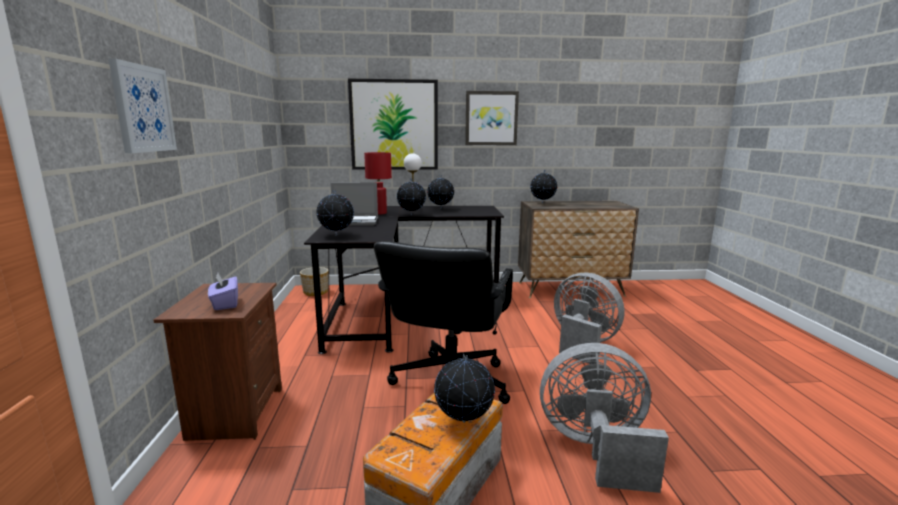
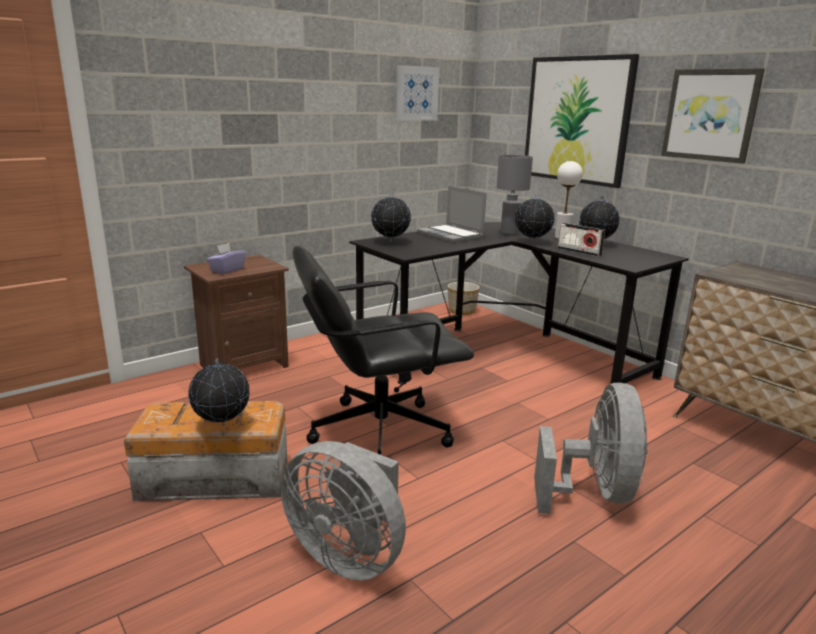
camera: 55 degrees right, 5 degrees up
picture [108,58,177,153] -> picture moved to [396,65,439,121]
red table lamp [364,152,392,215] -> grey table lamp [497,155,533,235]
globe [530,170,557,204] -> none
grey fan [540,343,669,493] -> grey fan turned 150 degrees clockwise [281,441,406,580]
none -> radio [558,223,605,256]

